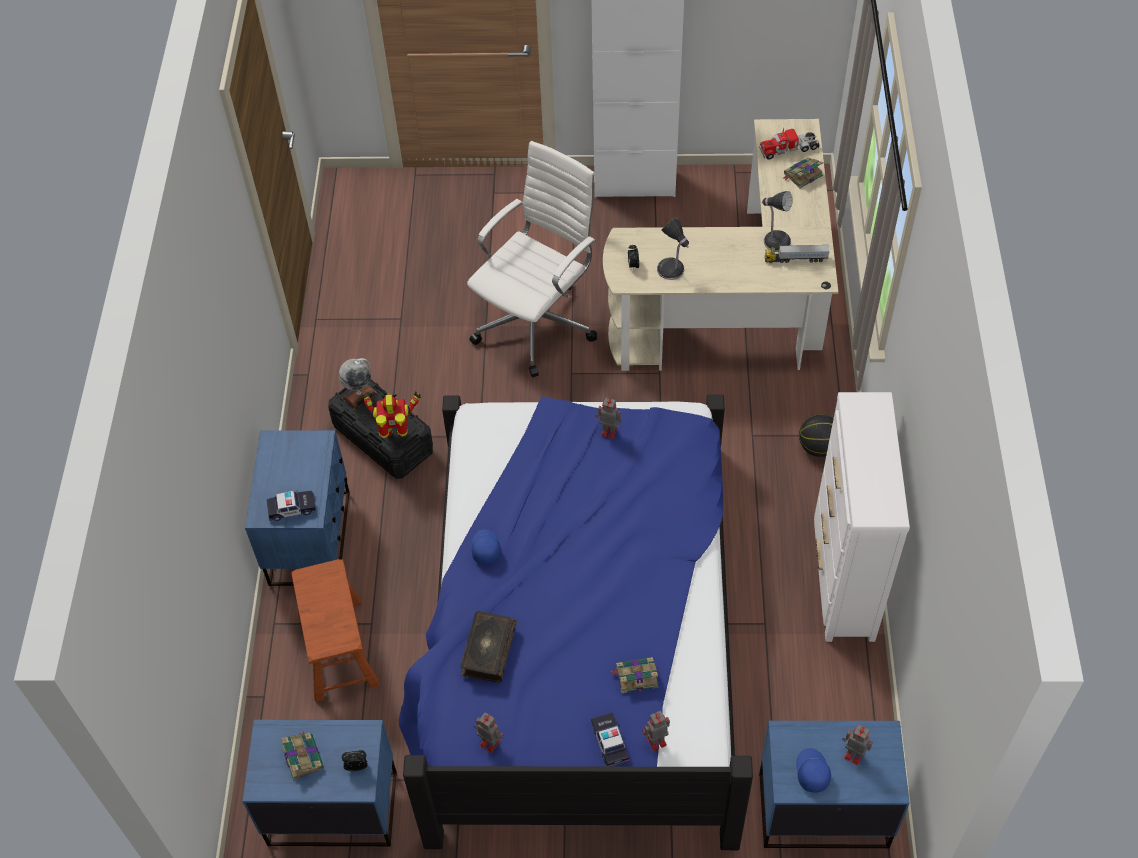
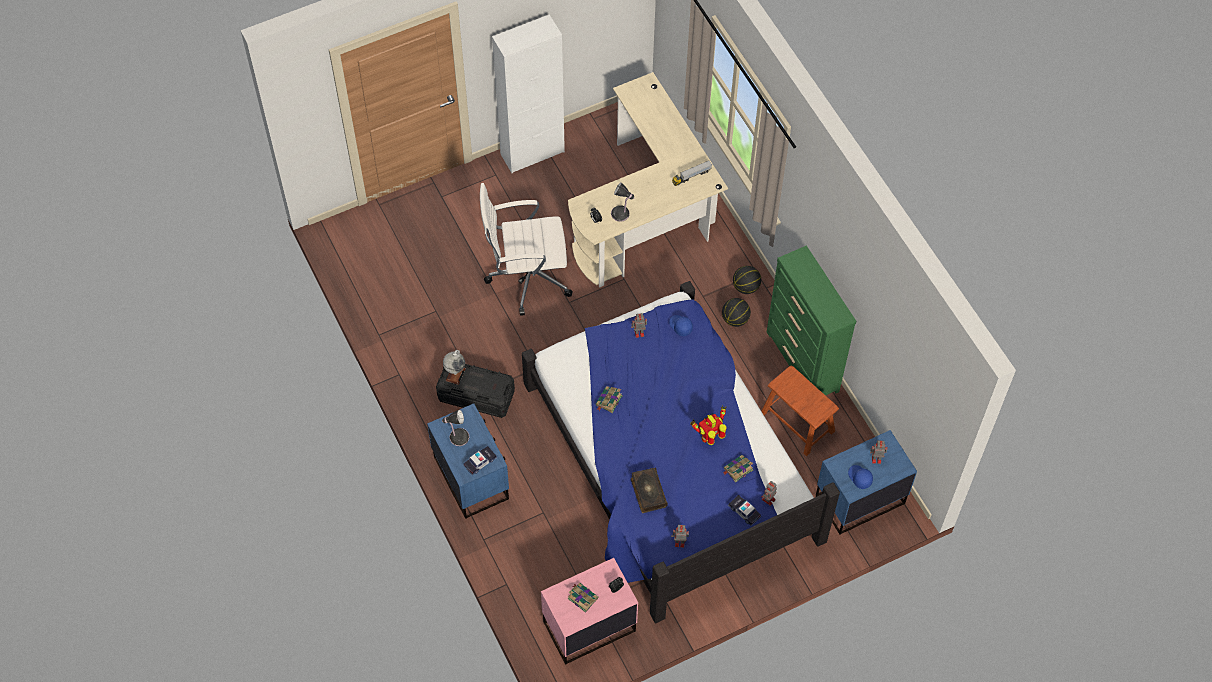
camera: 30 degrees left, 5 degrees up
blue nightstand [242,720,397,847] -> pink nightstand [541,558,638,664]
brown stool [291,559,380,702] -> brown stool moved to [761,366,839,456]
toy robot [363,392,421,438] -> toy robot moved to [690,406,727,445]
white office chair [467,141,597,377] -> white office chair turned 105 degrees counterclockwise [480,183,573,316]
blue cap [472,529,501,566] -> blue cap moved to [669,315,693,336]
toy truck [759,127,820,159] -> none
table lamp [762,191,793,252] -> table lamp moved to [442,410,469,446]
book [783,157,823,189] -> book moved to [596,386,623,413]
white dresser [814,392,910,642] -> green dresser [767,245,856,395]
none -> basketball [722,298,751,327]

